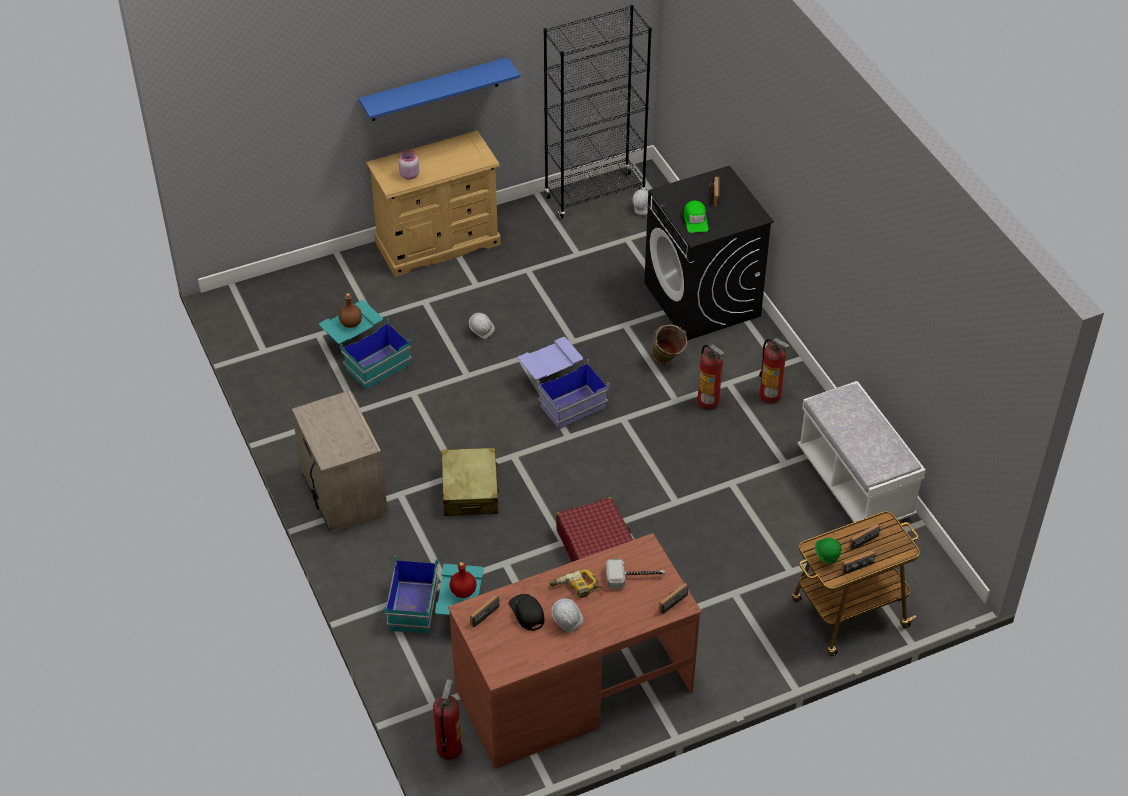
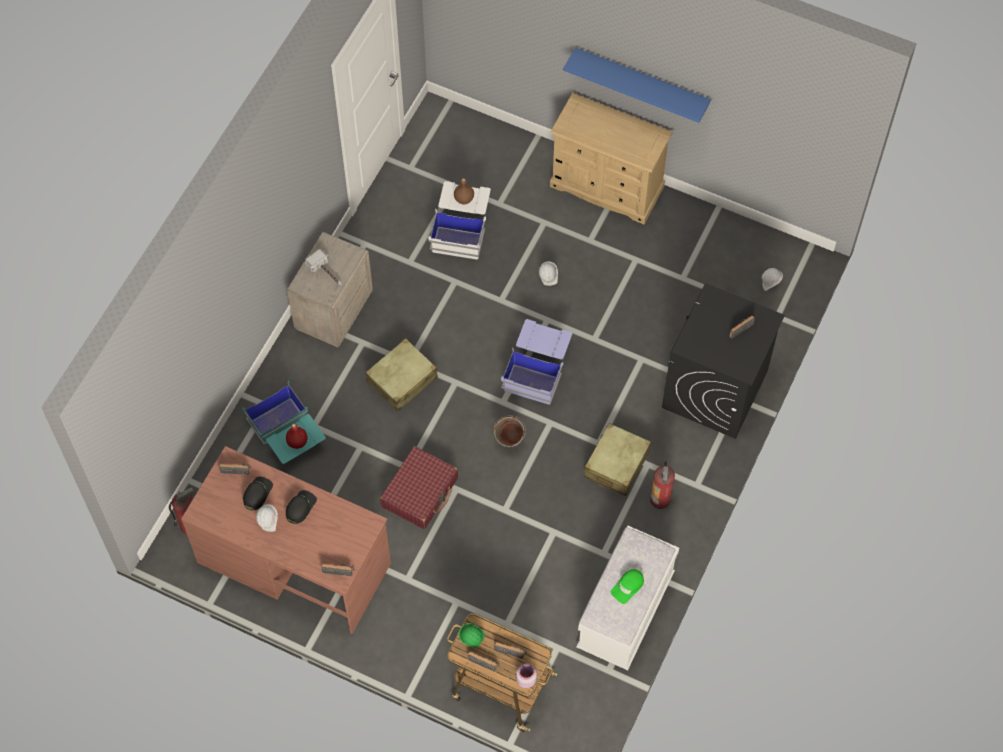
camera: 50 degrees right, 15 degrees up
turquoise storage box [319,300,412,390] -> white storage box [428,181,491,260]
pink jar [399,150,419,180] -> pink jar moved to [516,664,537,688]
black bookcase [543,5,652,219] -> none
power drill [549,569,604,598] -> black cap [286,490,317,524]
hammer [606,559,665,589] -> hammer moved to [305,249,342,285]
green bucket [652,325,687,363] -> green bucket moved to [494,415,526,447]
green cap [684,201,709,233] -> green cap moved to [611,569,644,604]
fire extinguisher [697,344,724,411] -> beige suitcase [584,423,651,496]

